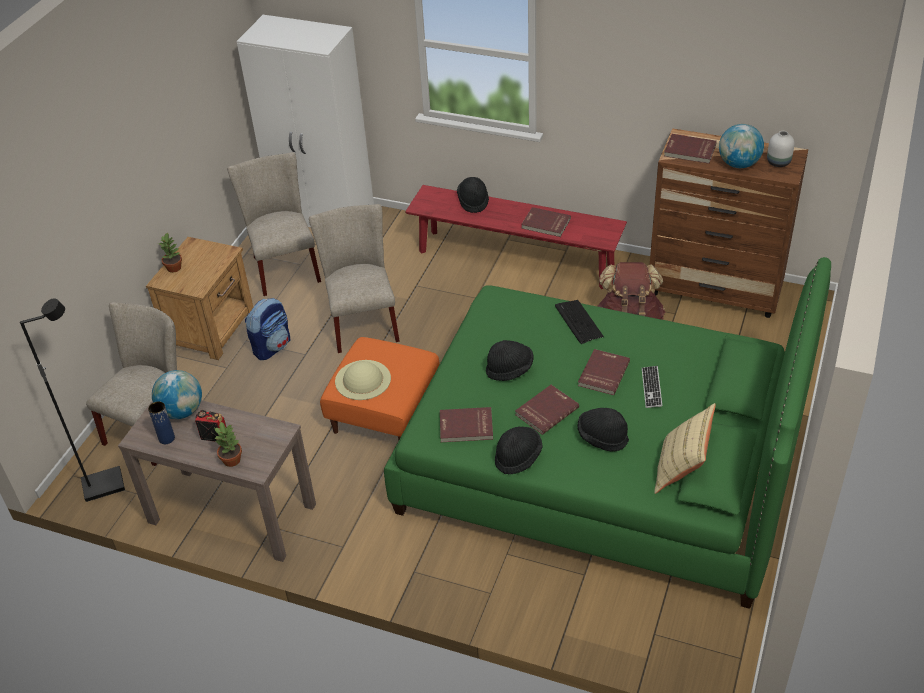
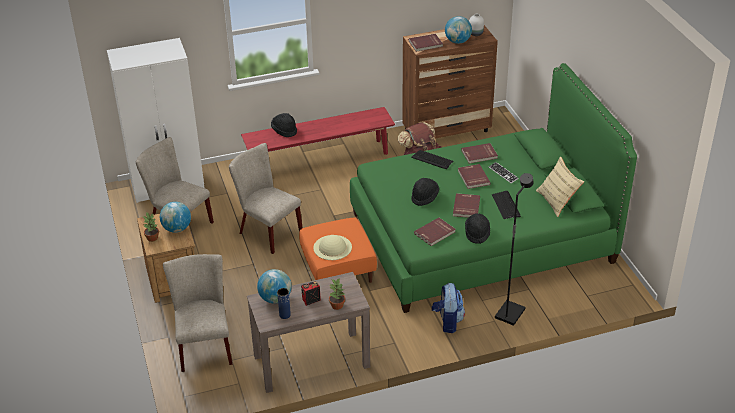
camera: 40 degrees left, 5 degrees down
black floor lamp [20,298,125,502] -> black floor lamp moved to [495,173,534,326]
backpack [245,298,291,360] -> backpack moved to [432,283,465,333]
red book [521,207,571,237] -> red book moved to [461,143,498,163]
black hat [577,408,629,451] -> keyboard [492,191,521,219]
none -> globe [160,202,191,233]

